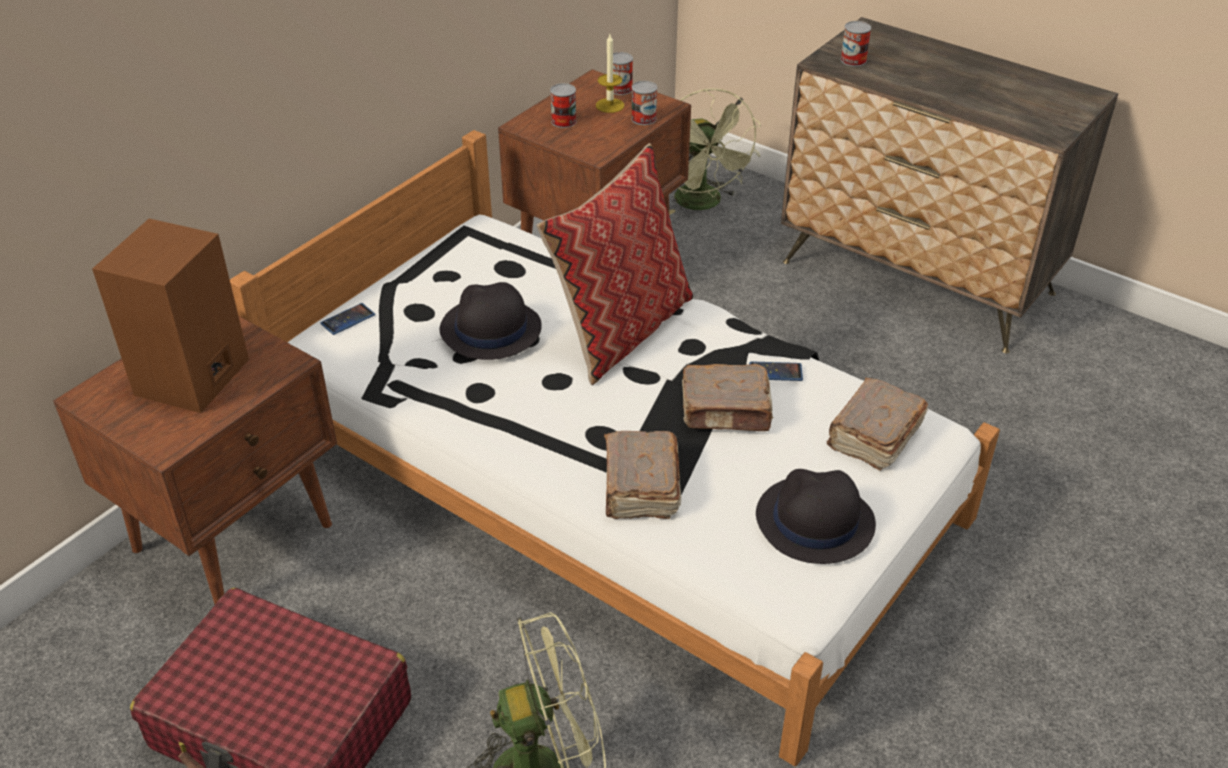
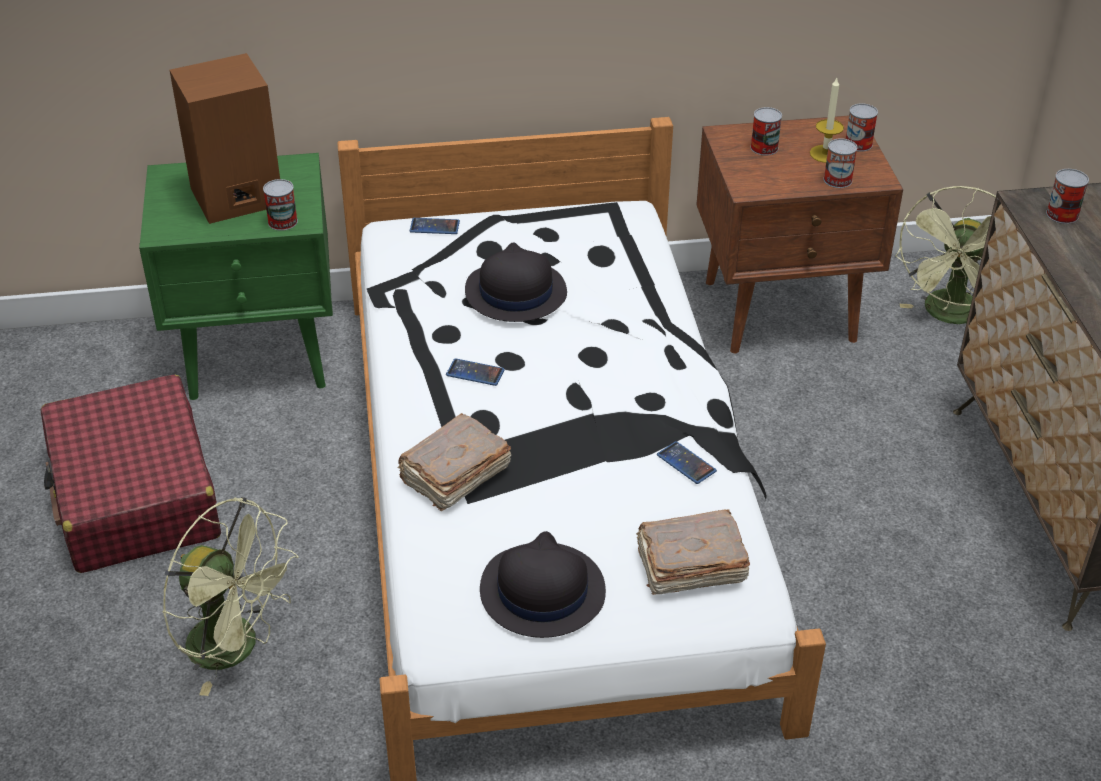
camera: 45 degrees right, 0 degrees up
brown nightstand [53,316,337,604] -> green nightstand [139,153,333,400]
pillow [536,143,693,385] -> none
brown book [682,364,774,431] -> none
none -> can [263,179,298,231]
none -> phone [446,358,505,386]

